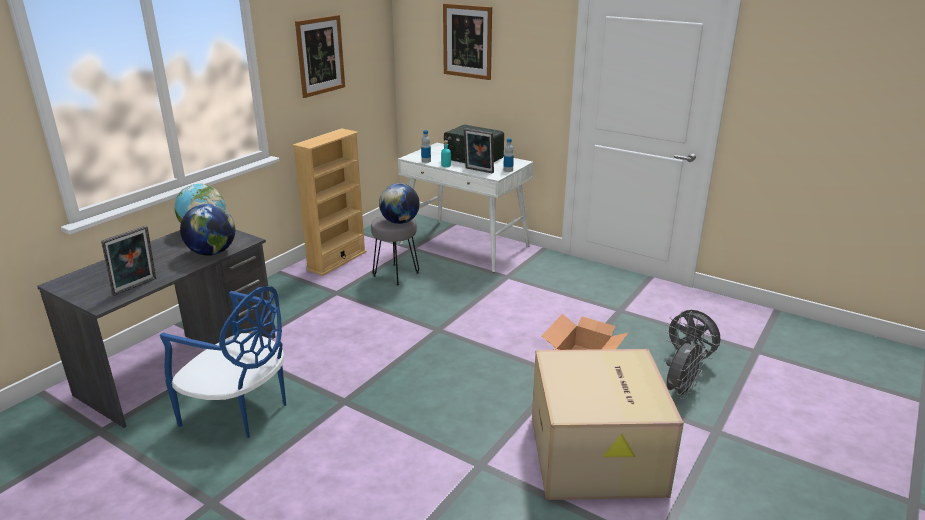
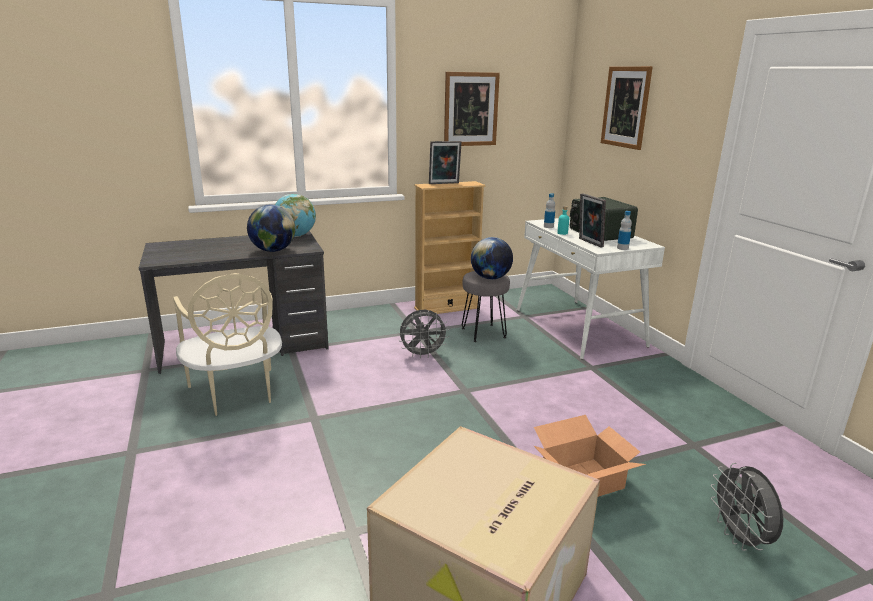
camera: 35 degrees right, 5 degrees down
picture frame [101,226,156,296] -> picture frame moved to [429,141,462,184]
blue chair [160,286,286,438] -> beige chair [173,273,282,416]
grey fan [666,340,707,399] -> grey fan moved to [399,310,449,359]

